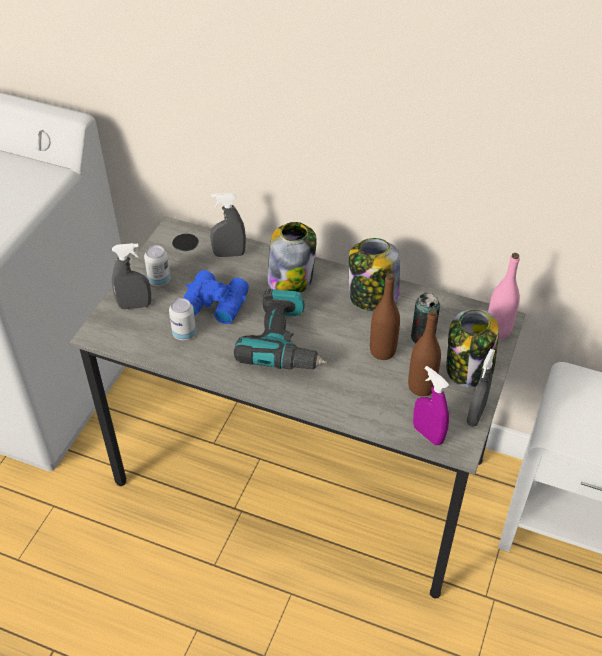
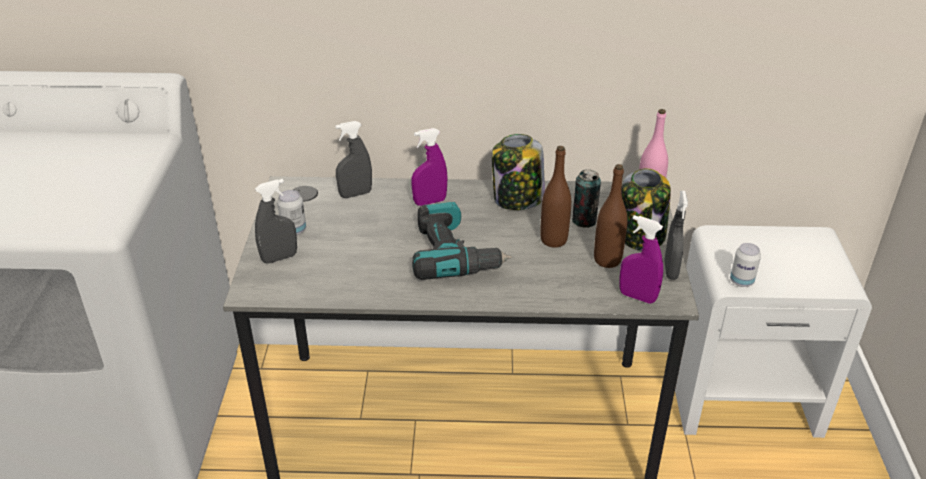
camera: 20 degrees left, 10 degrees down
can [169,298,196,340] -> can moved to [730,243,761,287]
blue binoculars [183,270,249,324] -> none
jar [267,222,317,293] -> purple spray bottle [411,128,447,206]

